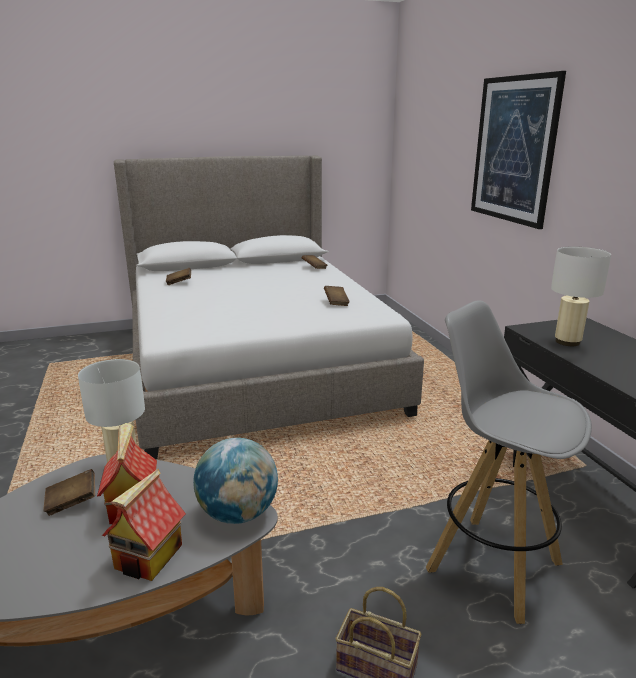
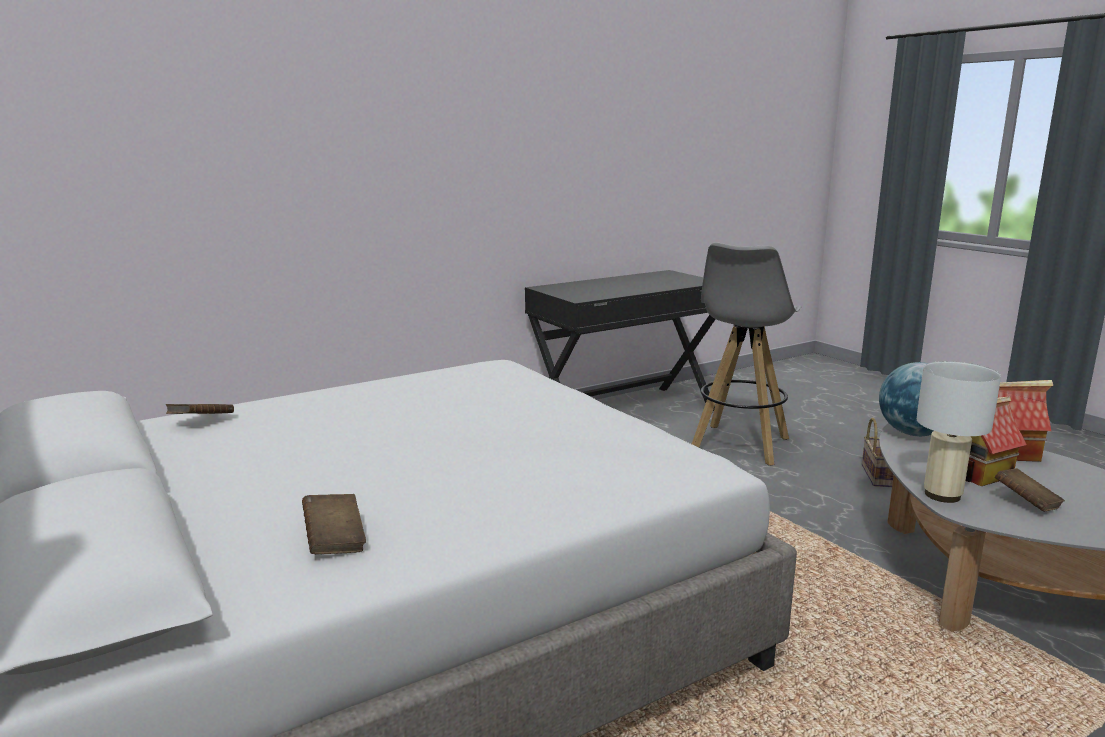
camera: 105 degrees left, 5 degrees down
brown book [324,286,350,306] -> none
picture [471,71,566,229] -> none
white table lamp [551,246,611,346] -> none

